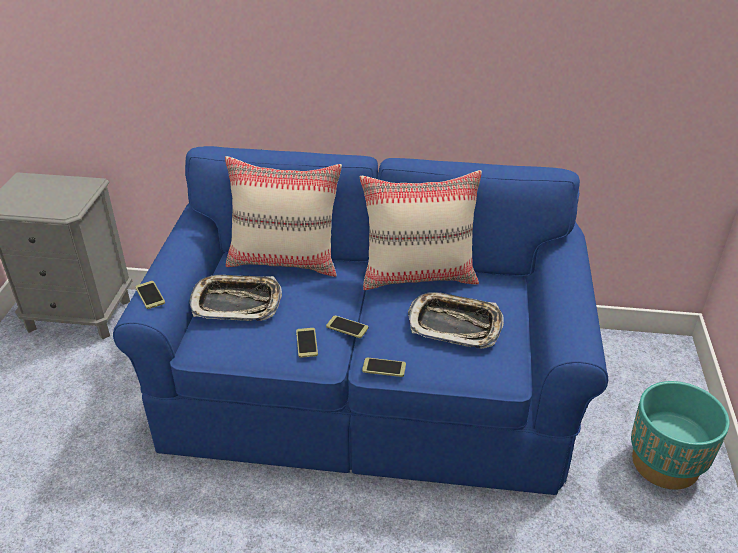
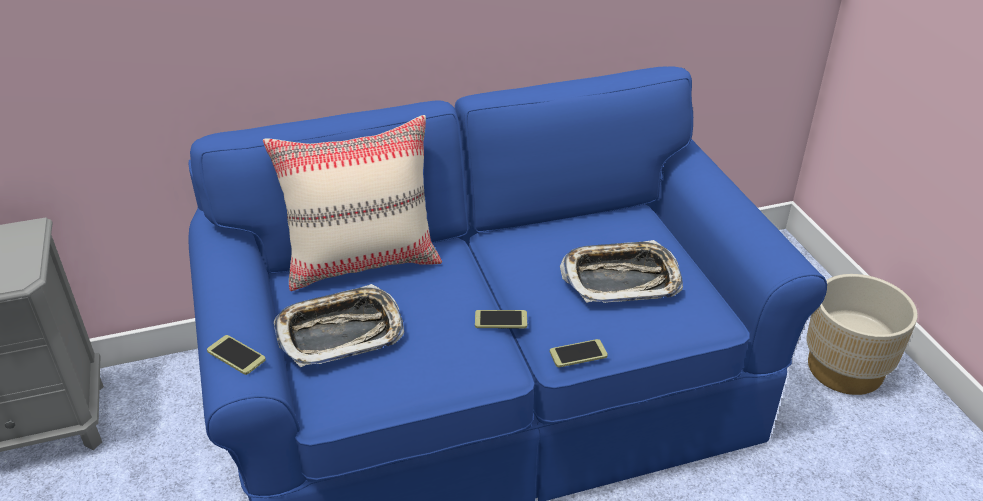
camera: 25 degrees left, 0 degrees up
phone [296,328,318,358] -> none
beige pillow [360,170,482,290] -> none
turquoise planter [631,381,730,489] -> beige planter [806,274,918,395]

